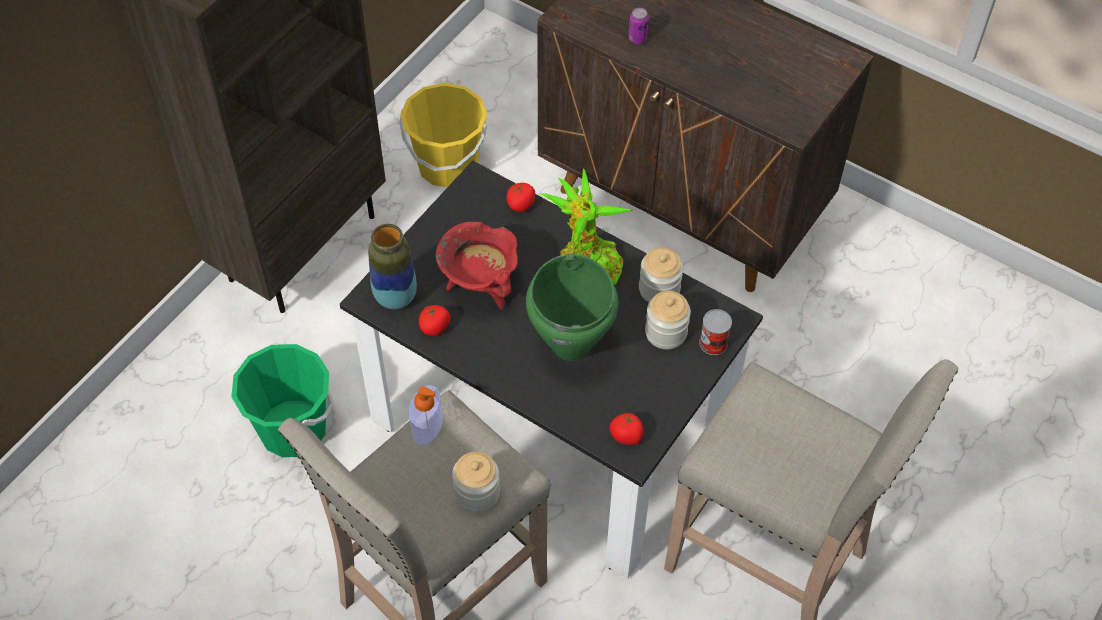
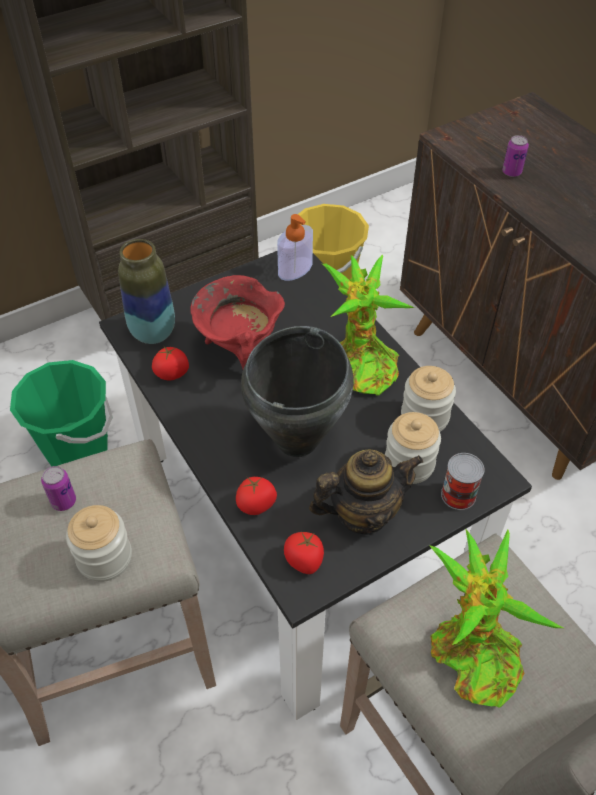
camera: 25 degrees right, 5 degrees down
soap dispenser [409,385,443,445] -> soap dispenser moved to [277,214,313,281]
tomato [507,183,536,212] -> tomato moved to [236,477,277,515]
green cooking pot [526,254,618,361] -> black cooking pot [241,326,354,457]
none -> can [41,466,76,511]
none -> teapot [309,450,423,535]
none -> potted plant [429,529,563,708]

